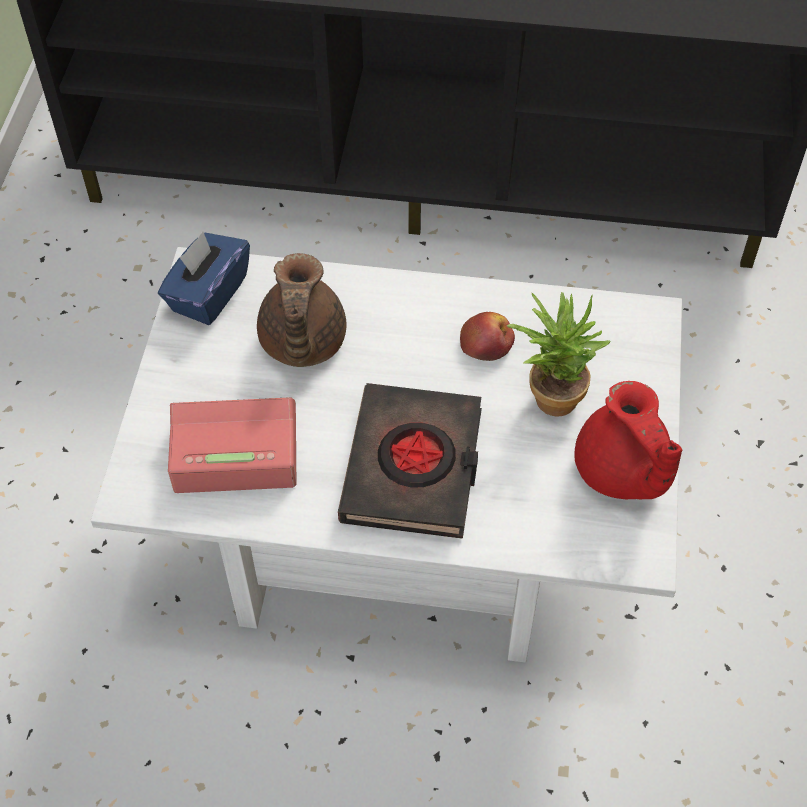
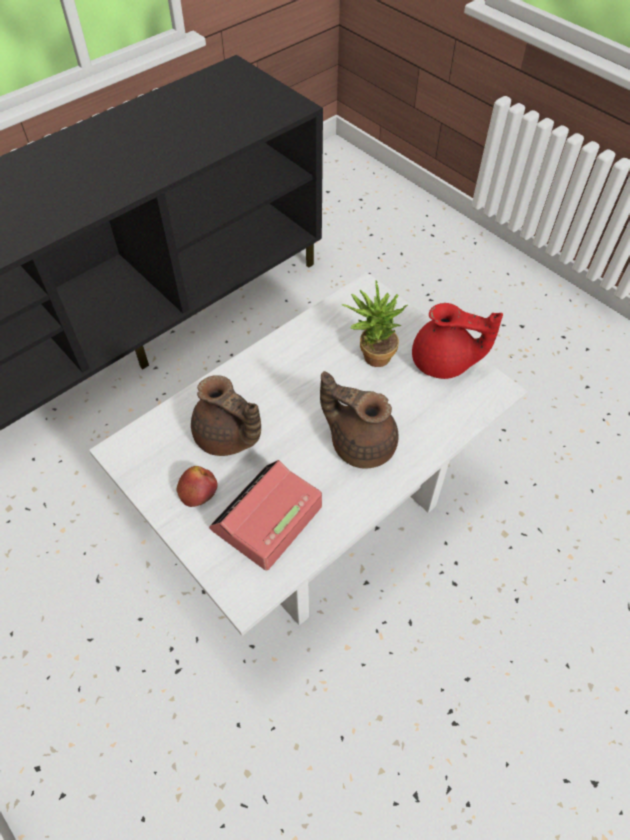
camera: 50 degrees left, 0 degrees up
blue tissue box [158,232,250,325] -> none
black book [338,383,482,539] -> brown teapot [320,371,398,469]
apple [460,312,515,361] -> apple moved to [177,466,218,507]

